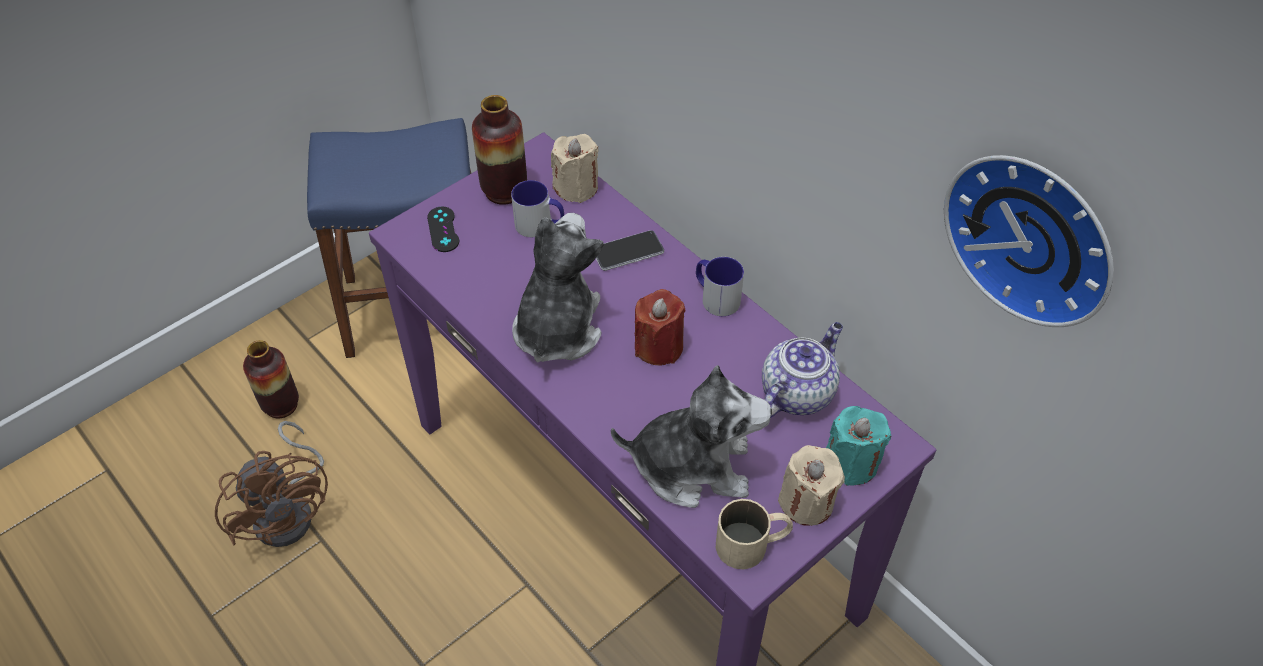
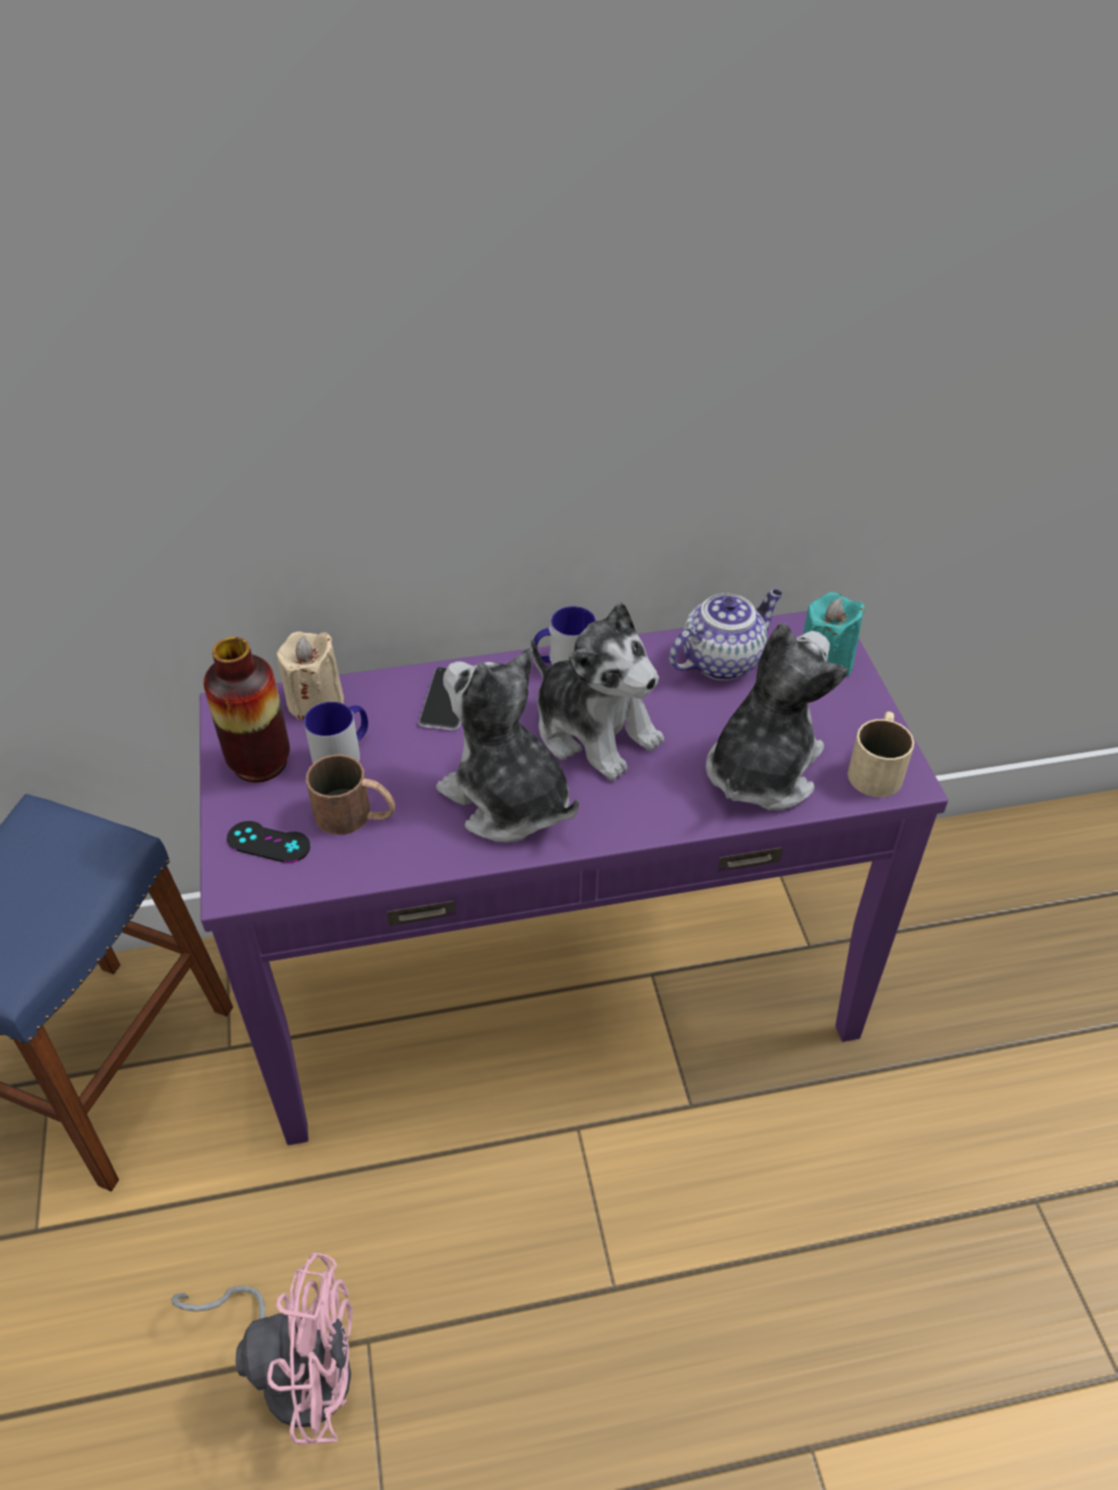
camera: 60 degrees left, 5 degrees down
brown fan [215,421,328,547] -> pink fan [171,1253,353,1444]
vase [243,340,299,418] -> none
red candle [634,289,686,365] -> plush toy [531,602,664,781]
teapot [762,322,843,417] -> teapot turned 75 degrees clockwise [669,590,782,681]
beige candle [778,445,845,526] -> none
wall clock [944,155,1114,327] -> none
none -> brown mug [306,754,395,835]

